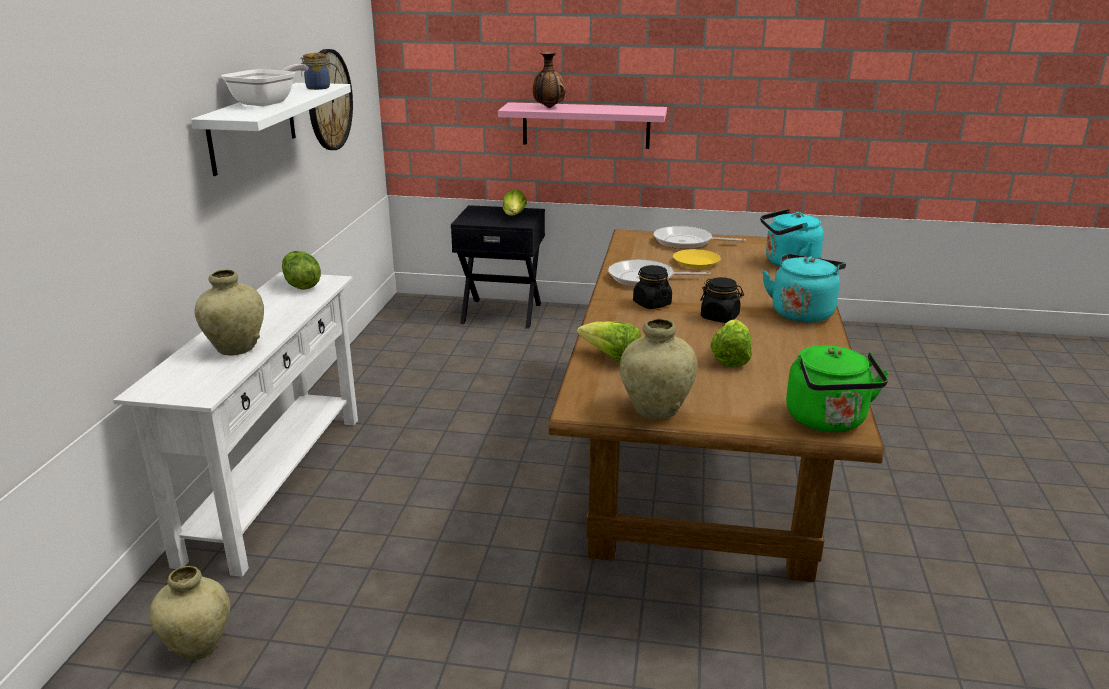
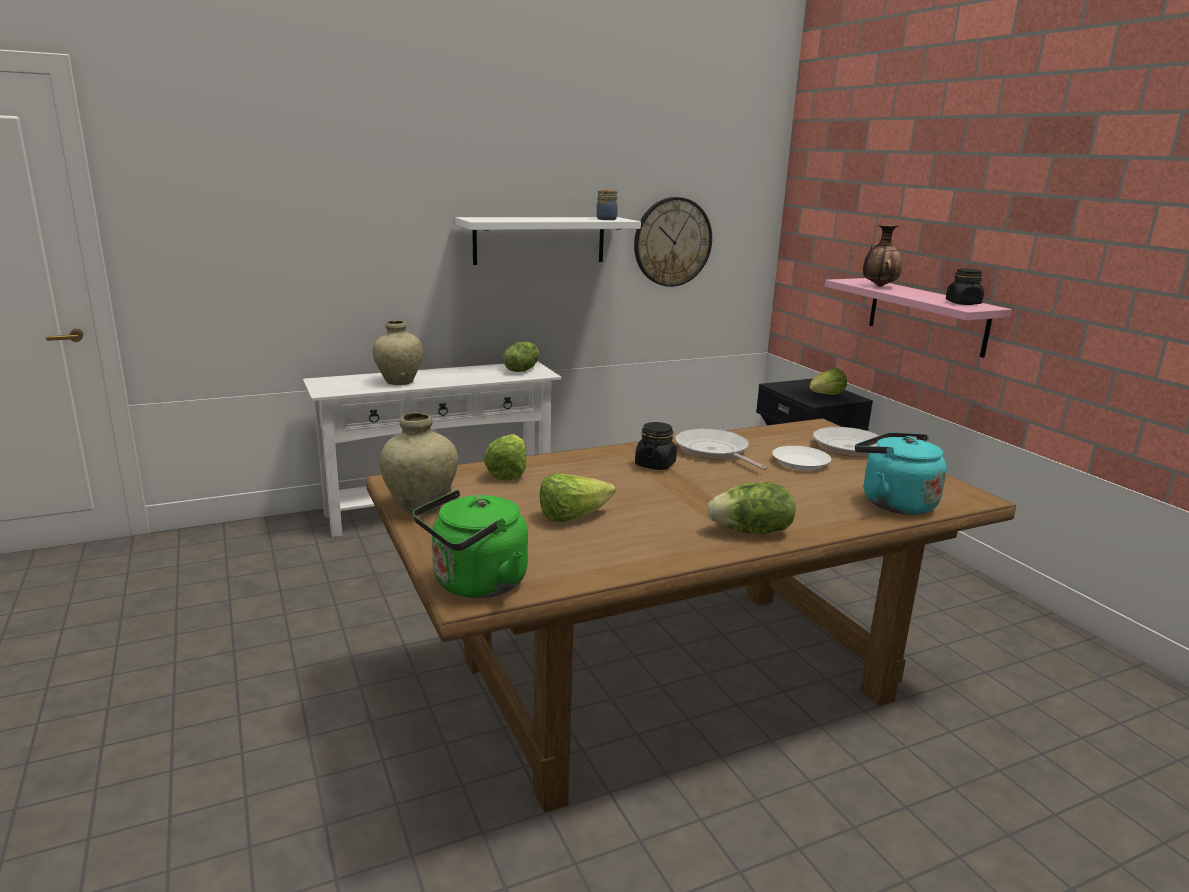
camera: 55 degrees right, 5 degrees down
beige vase [149,566,230,660] -> none
frying pan [221,64,308,106] -> none
yellow plate [673,249,721,269] -> white plate [772,446,831,470]
black jar [700,277,744,323] -> black jar moved to [946,268,984,305]
turquoise kettle [762,254,846,323] -> lettuce [707,482,796,534]

